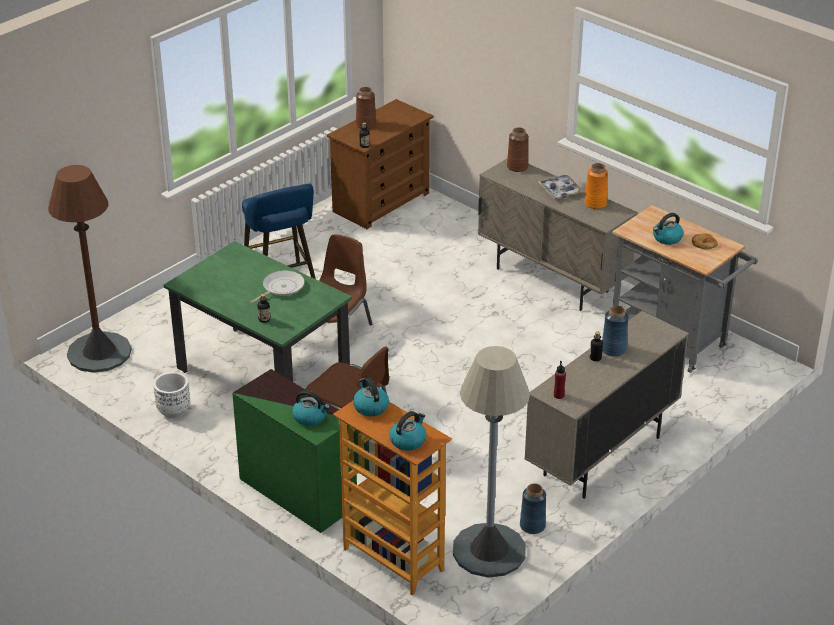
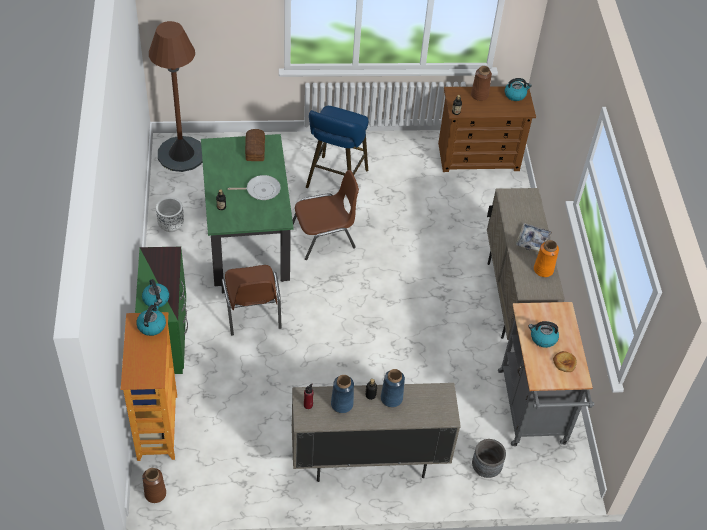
camera: 40 degrees right, 15 degrees up
kettle [389,411,426,451] -> kettle moved to [505,78,532,101]
grey floor lamp [453,346,530,577] -> none
brown vase [507,127,529,172] -> brown vase moved to [142,468,166,503]
blue vase [520,483,546,534] -> blue vase moved to [331,375,354,413]
none -> bread [245,129,265,161]
none -> grey planter [472,439,506,478]

